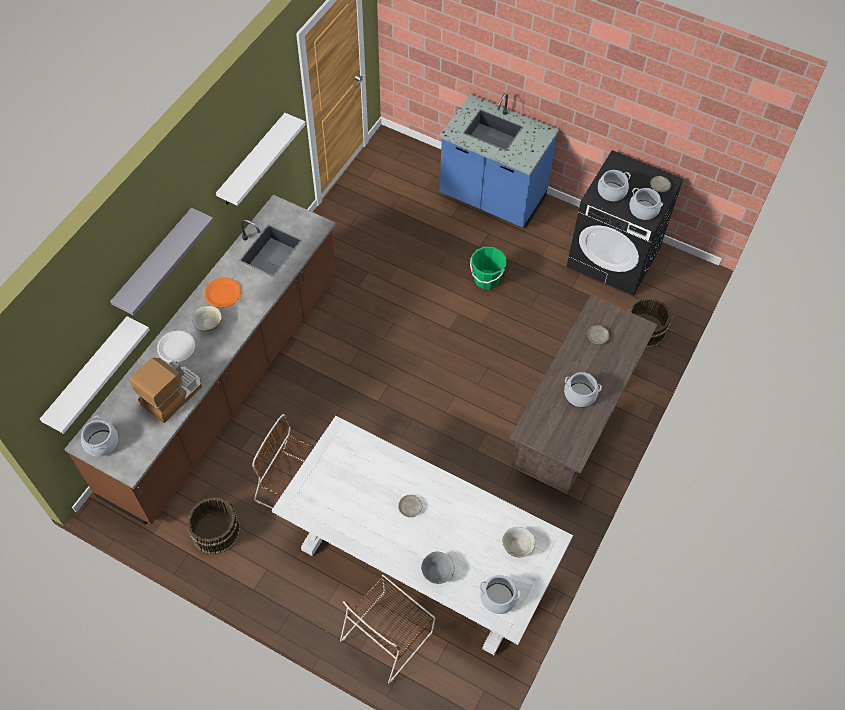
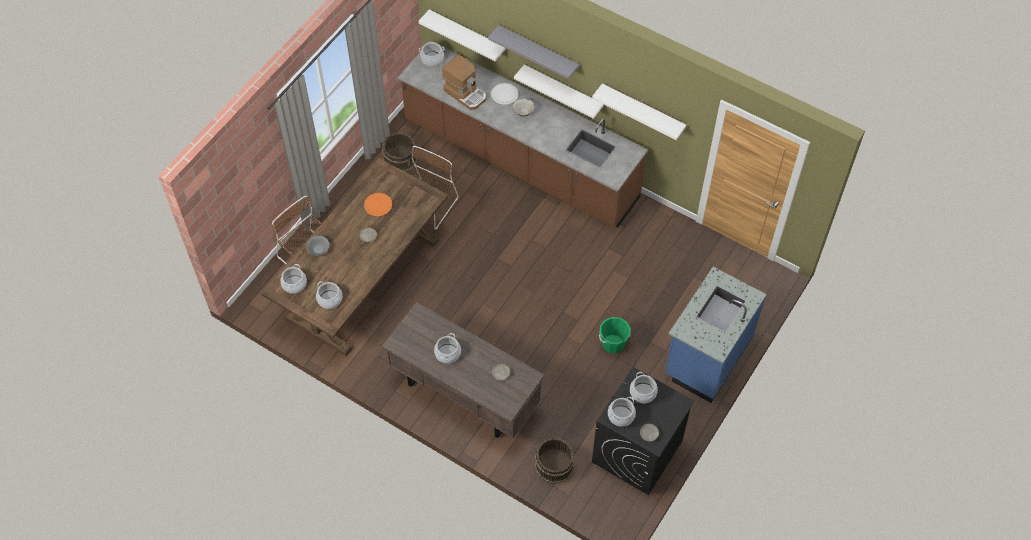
camera: 95 degrees right, 0 degrees up
orange plate [204,277,241,308] -> orange plate moved to [364,193,392,216]
white dining table [272,416,573,655] -> brown dining table [262,158,448,356]
beige bowl [502,527,535,557] -> cooking pot [316,281,342,309]
none -> white shelf [514,65,604,119]

